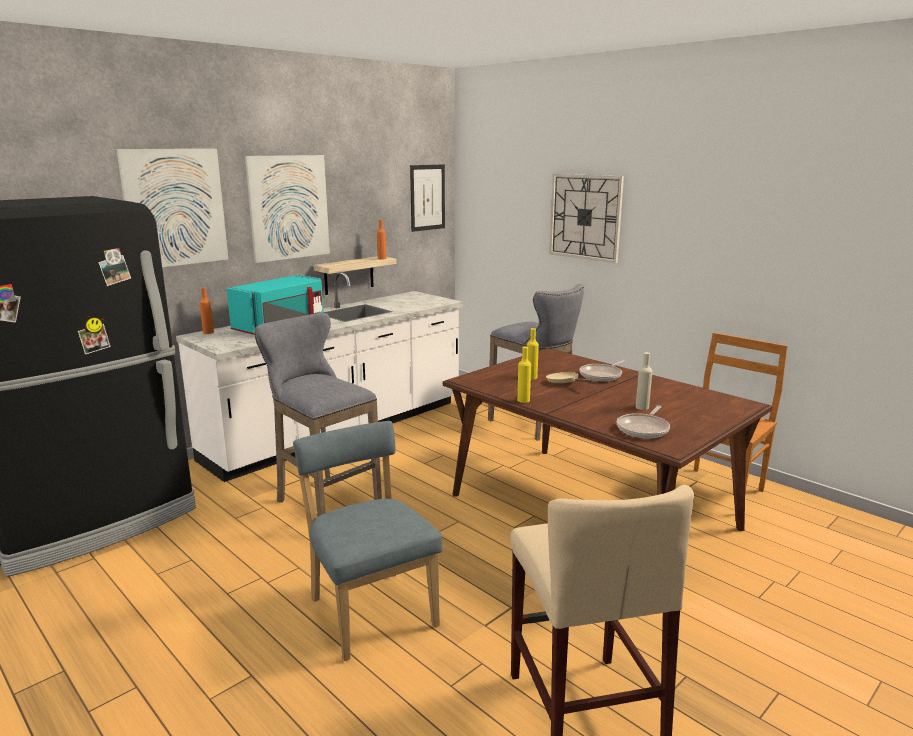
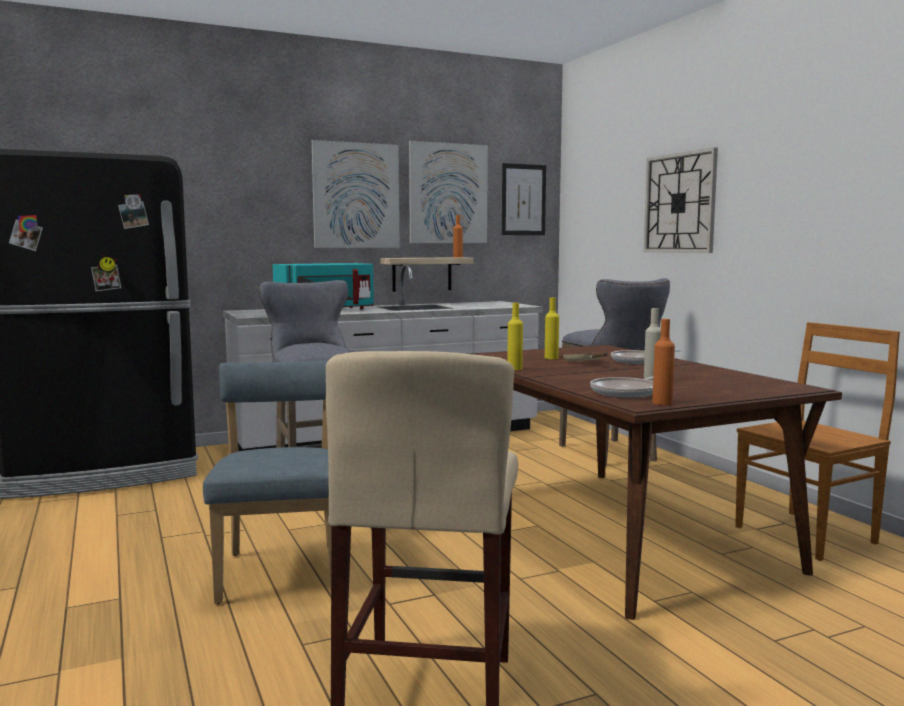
camera: 20 degrees right, 10 degrees down
picture [116,149,228,267] -> picture moved to [409,141,488,243]
orange bottle [199,288,214,334] -> orange bottle moved to [652,319,675,405]

